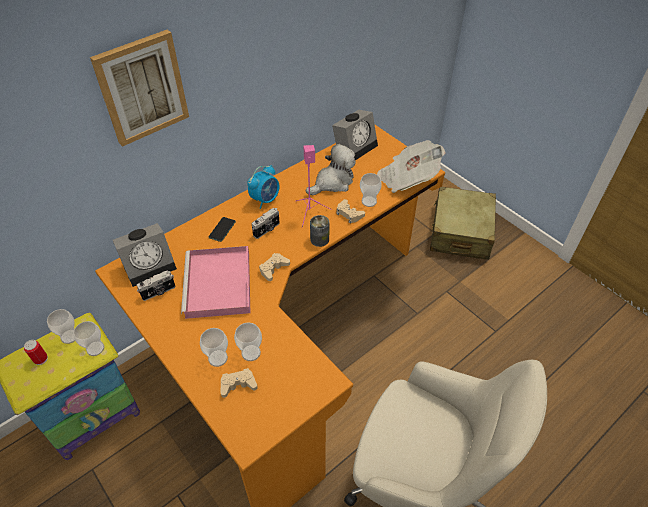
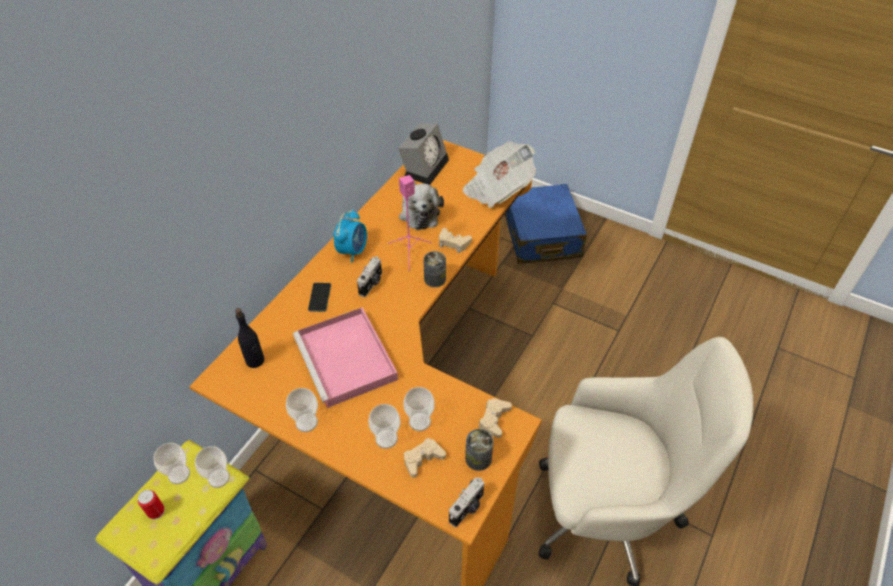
camera: 20 degrees left, 0 degrees up
picture [90,30,189,147] -> none
alarm clock [113,223,177,287] -> black bottle [235,308,264,368]
camera [137,270,176,301] -> camera moved to [449,478,484,527]
beige game controller [259,253,290,281] -> beige game controller moved to [479,398,512,438]
plush toy [306,144,356,195] -> plush toy turned 135 degrees clockwise [399,181,444,230]
cup [360,173,382,207] -> cup moved to [286,388,318,432]
beige suitcase [430,187,496,260] -> blue suitcase [505,184,587,264]
none -> can [465,429,494,471]

